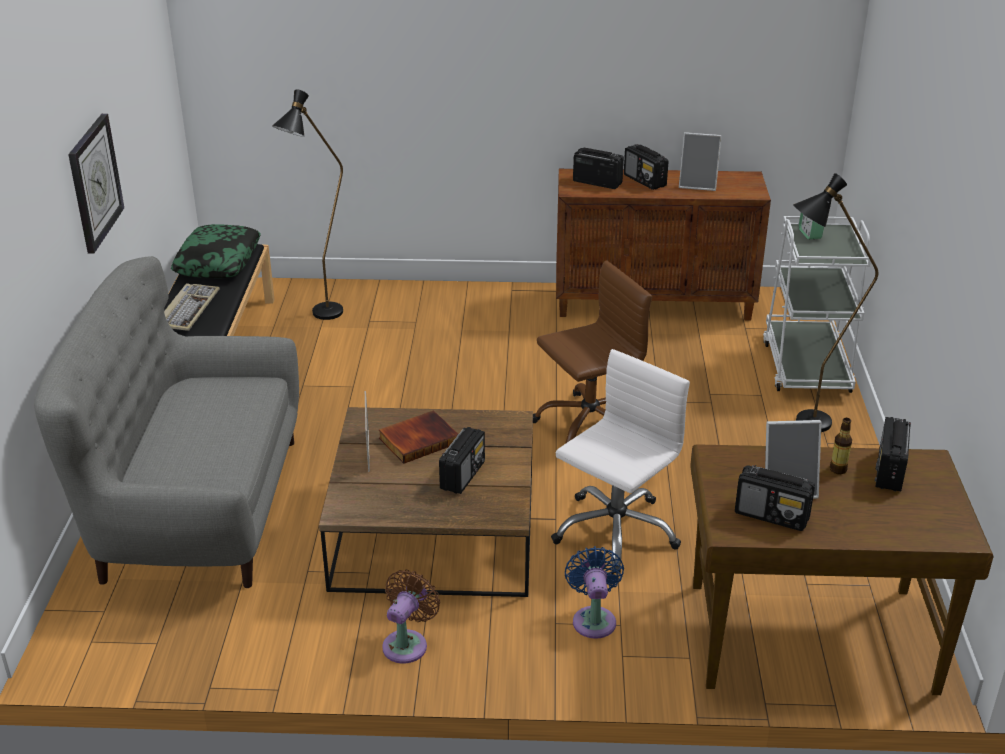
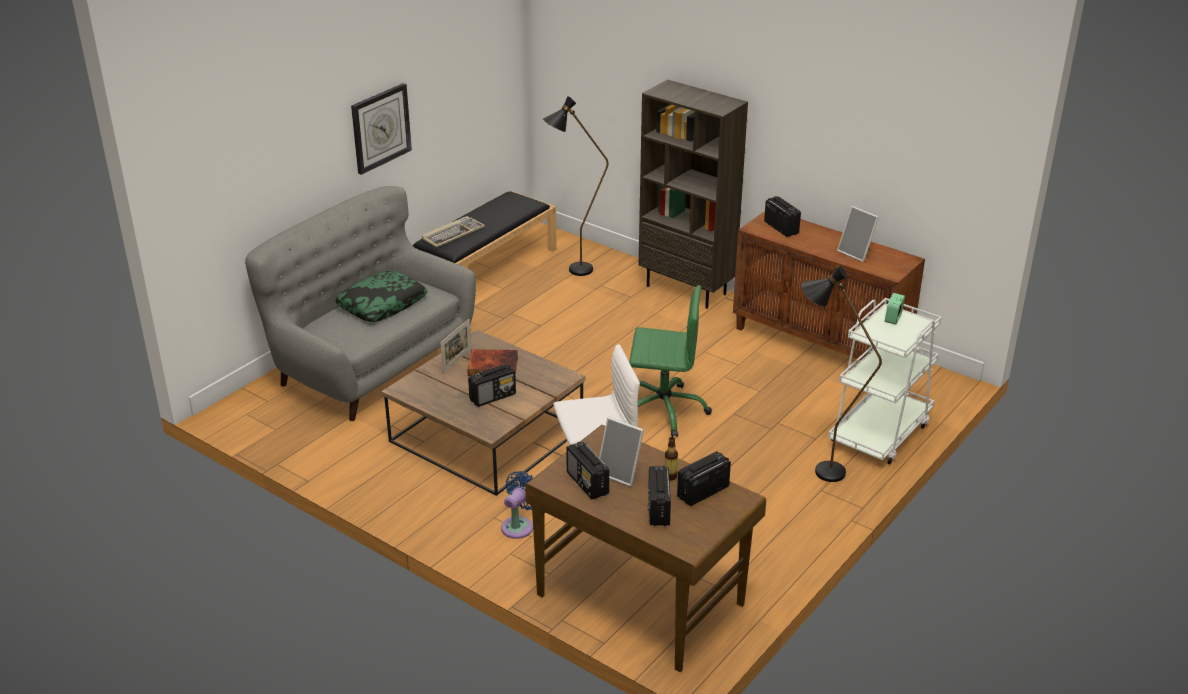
camera: 35 degrees right, 0 degrees up
pillow [171,224,260,278] -> pillow moved to [335,271,428,322]
brown fan [382,570,440,664] -> none
brown office chair [533,260,652,444] -> green office chair [629,285,712,437]
radio [624,144,669,190] -> radio moved to [648,466,671,526]
none -> brown bookcase [639,80,748,309]

